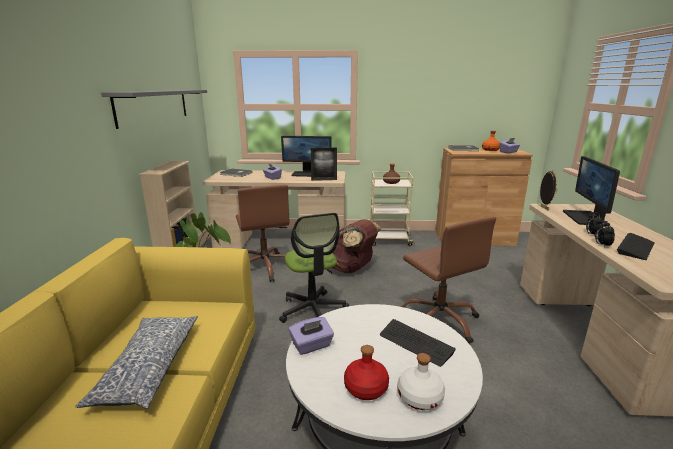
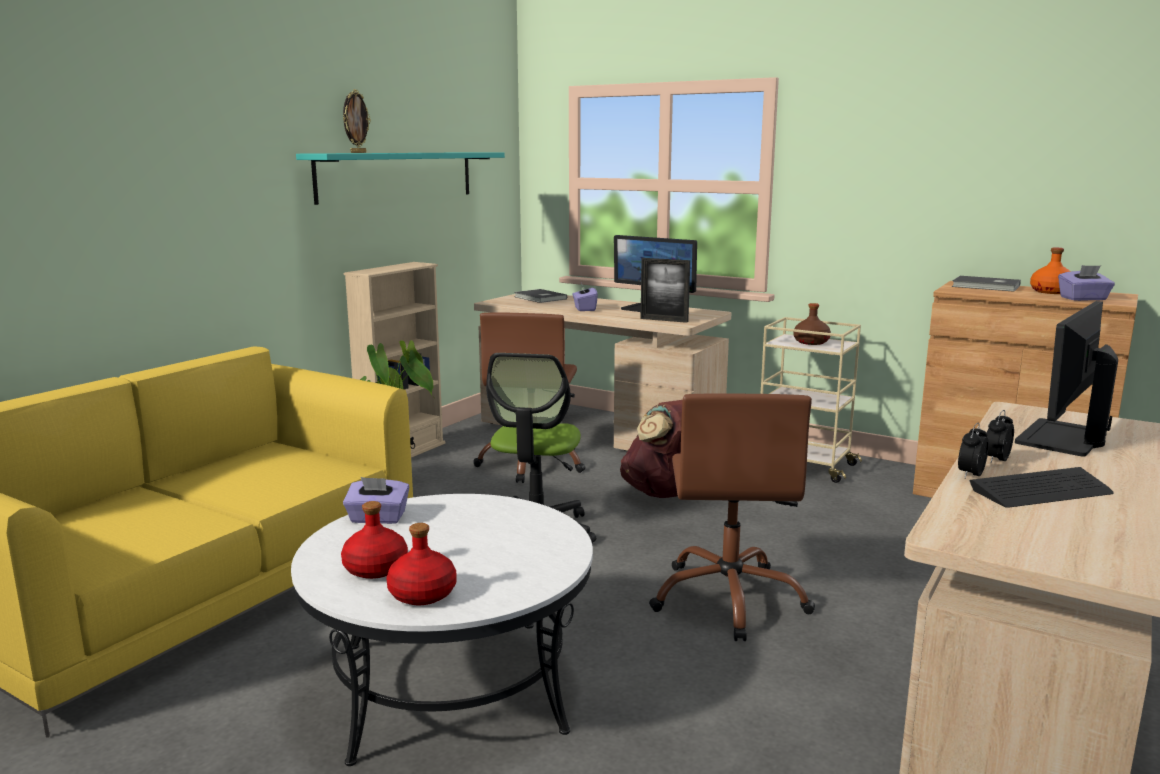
camera: 30 degrees right, 5 degrees down
pillow [75,316,198,409] -> none
grey shelf [101,90,207,129] -> turquoise shelf [296,152,505,205]
keyboard [380,319,456,367] -> none
white bottle [398,353,445,410] -> red bottle [386,523,456,605]
picture frame [540,170,557,211] -> picture frame moved to [343,89,371,153]

